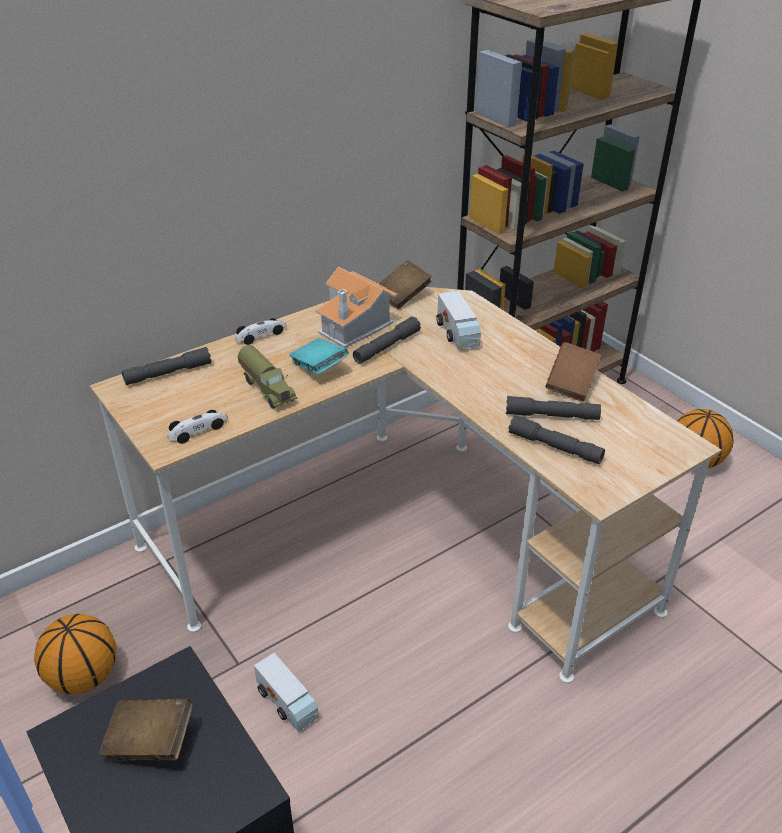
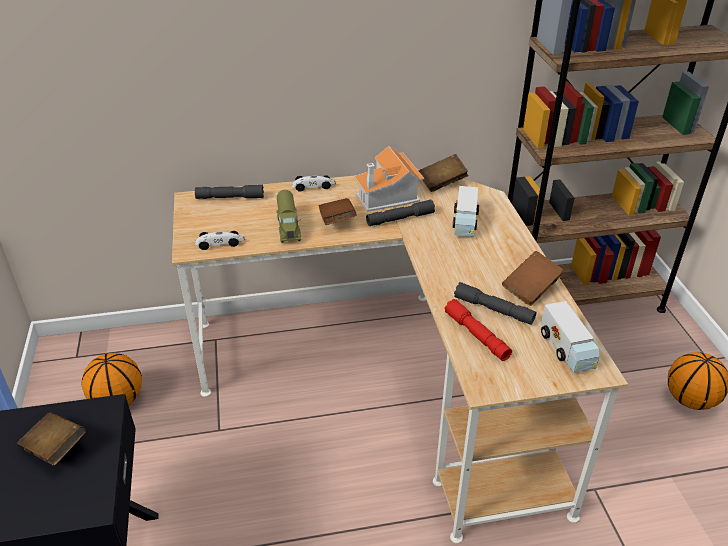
camera: 25 degrees right, 0 degrees up
toy truck [254,653,318,731] -> toy truck moved to [541,301,599,373]
turquoise book [289,338,349,375] -> brown book [319,198,357,225]
grey flashlight [508,415,605,464] -> red flashlight [444,299,512,361]

